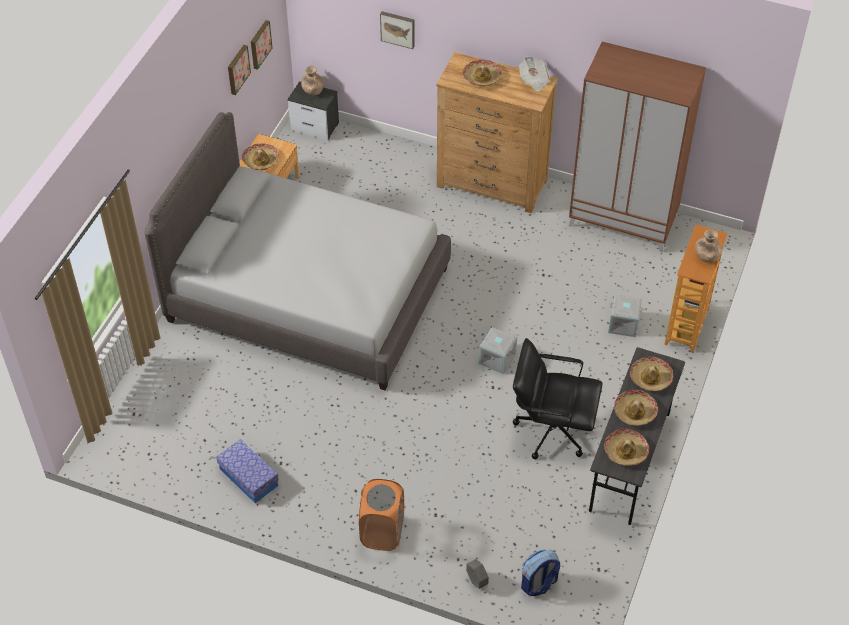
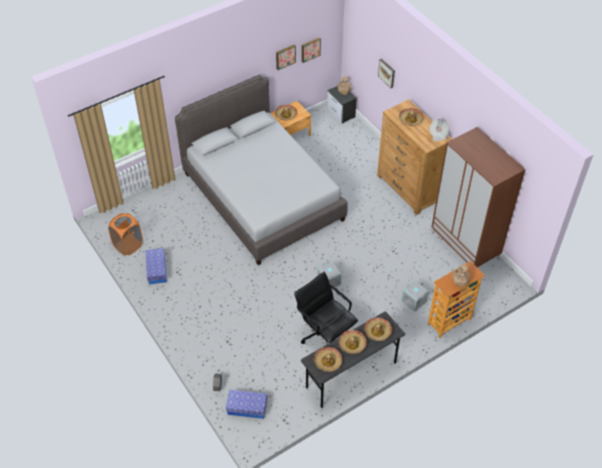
camera: 35 degrees right, 0 degrees up
orange laundry basket [359,479,404,551] -> orange laundry basket moved to [108,213,143,255]
backpack [521,549,560,596] -> storage box [226,390,268,419]

